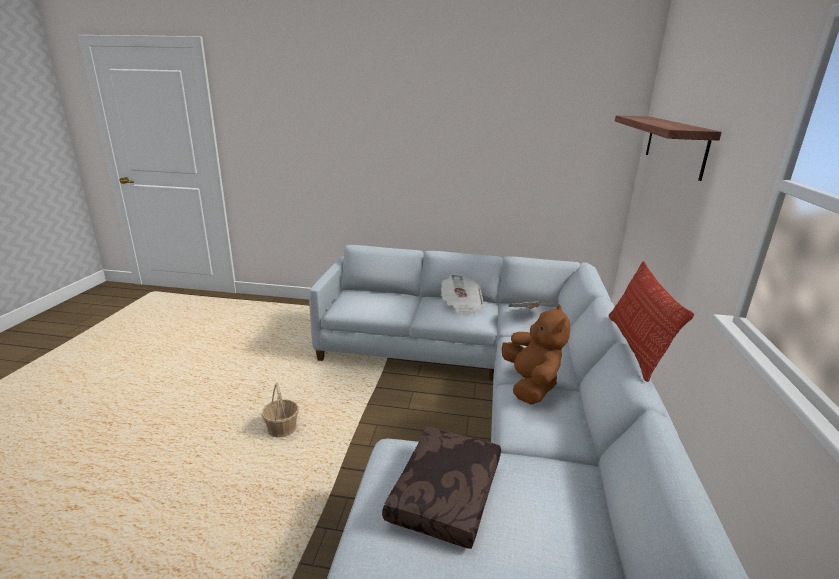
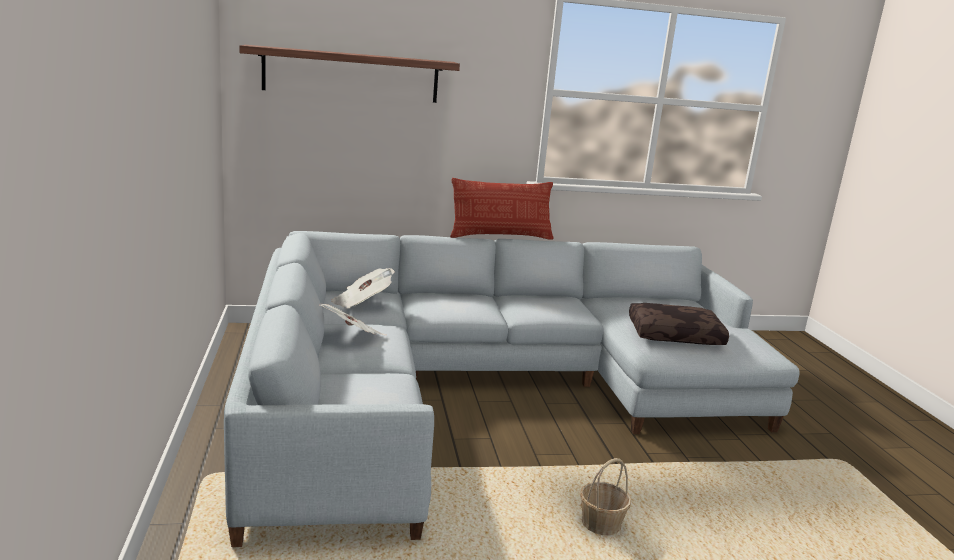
camera: 110 degrees left, 5 degrees down
brown plush toy [501,305,570,405] -> none

